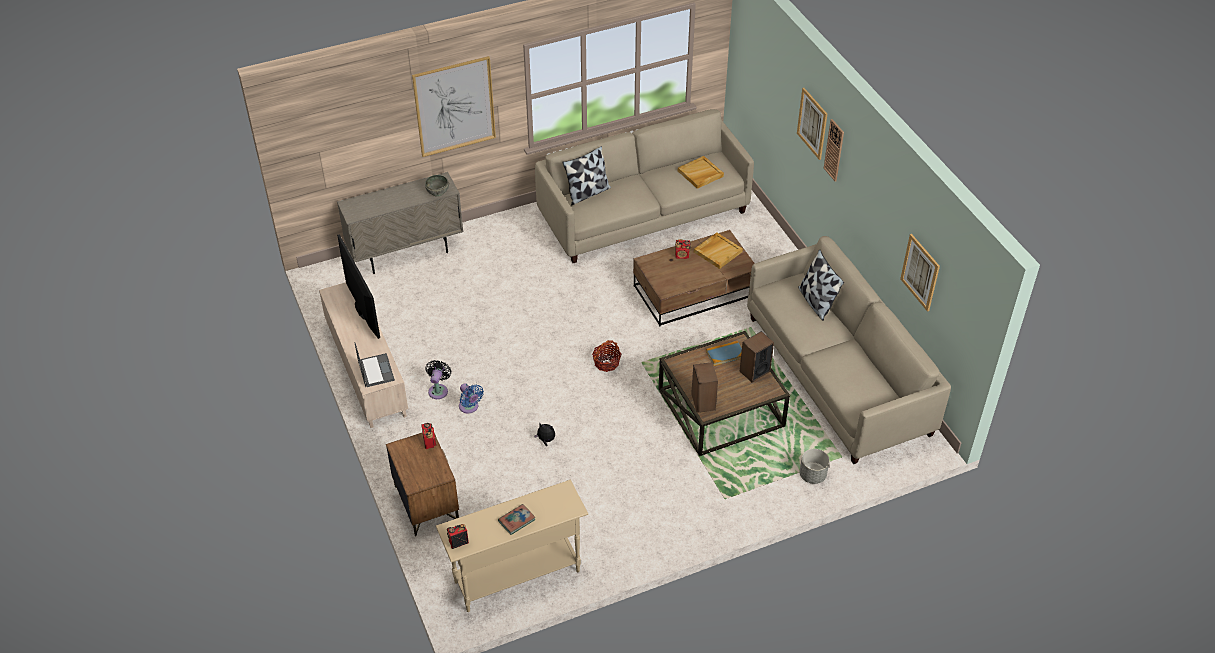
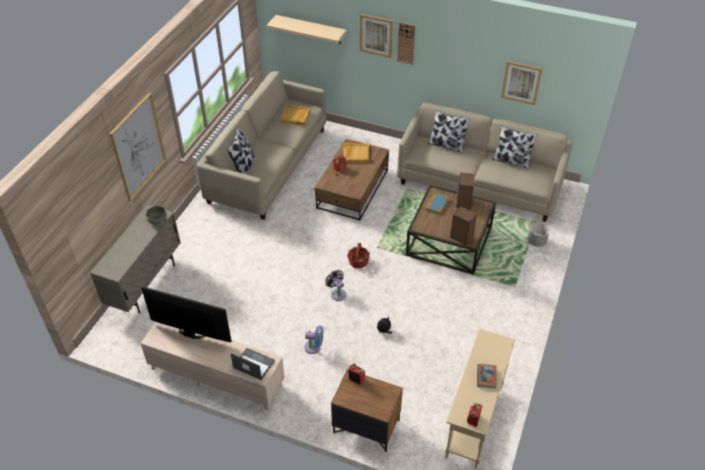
camera: 45 degrees left, 0 degrees up
black fan [426,360,451,399] -> black fan moved to [325,270,346,301]
none -> beige shelf [266,15,346,44]
none -> pillow [492,125,538,169]

